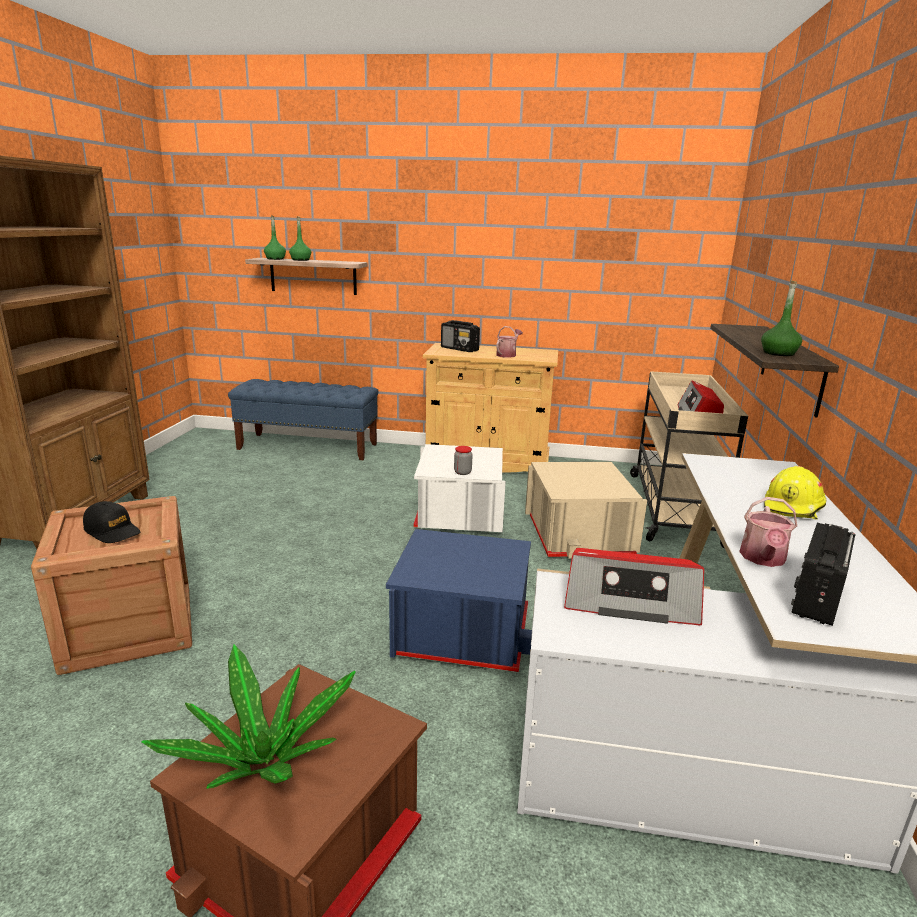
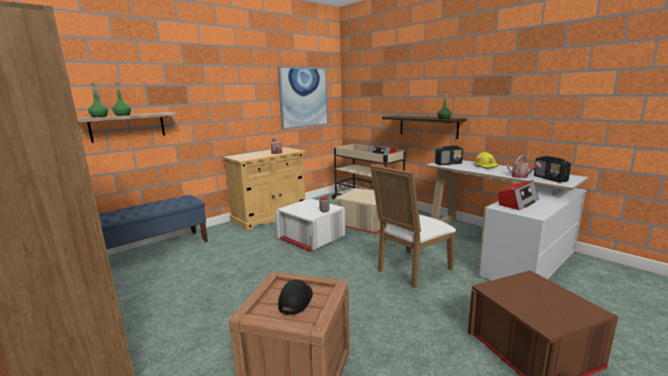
camera: 50 degrees left, 5 degrees down
black cap [83,501,140,543] -> black cap turned 60 degrees counterclockwise [278,279,313,315]
potted plant [142,644,356,789] -> none
blue storage box [386,529,532,672] -> white chair [370,165,456,288]
radio [441,320,480,352] -> radio moved to [435,146,463,165]
none -> picture [278,67,328,130]

